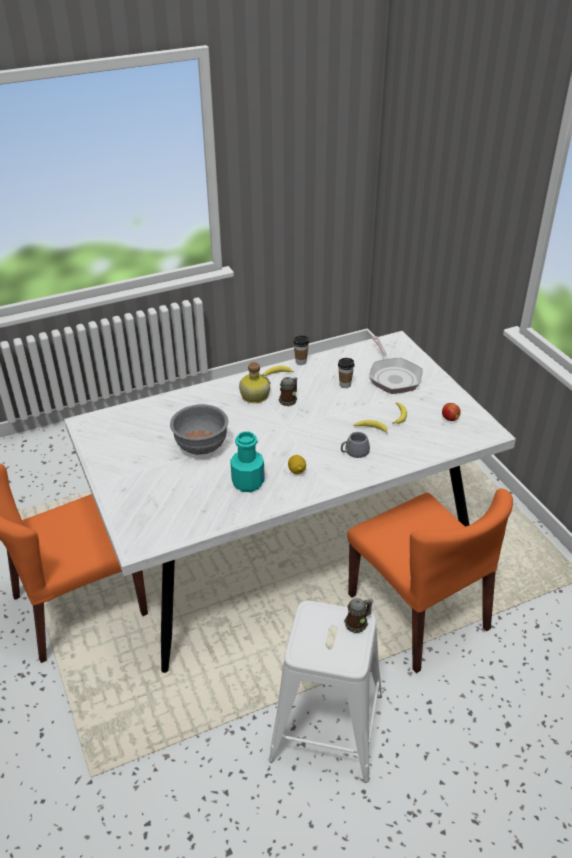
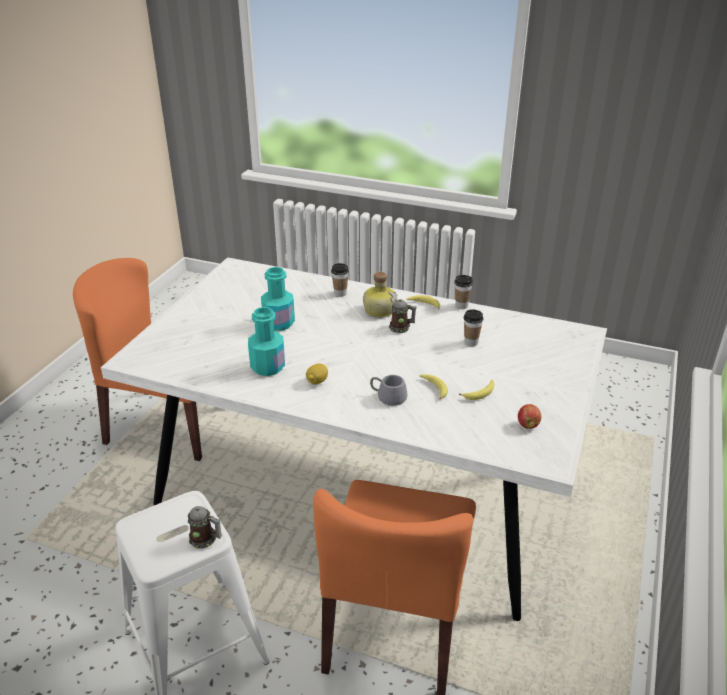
camera: 45 degrees right, 5 degrees down
grey bowl [170,404,228,455] -> turquoise bottle [261,267,295,331]
frying pan [369,336,422,394] -> none
none -> cup [331,263,349,297]

